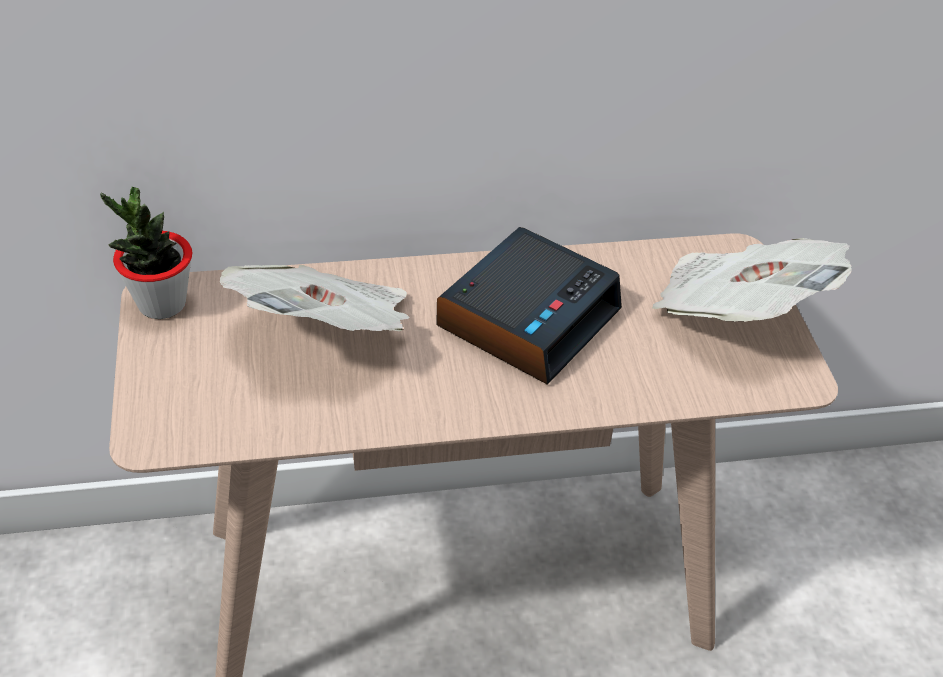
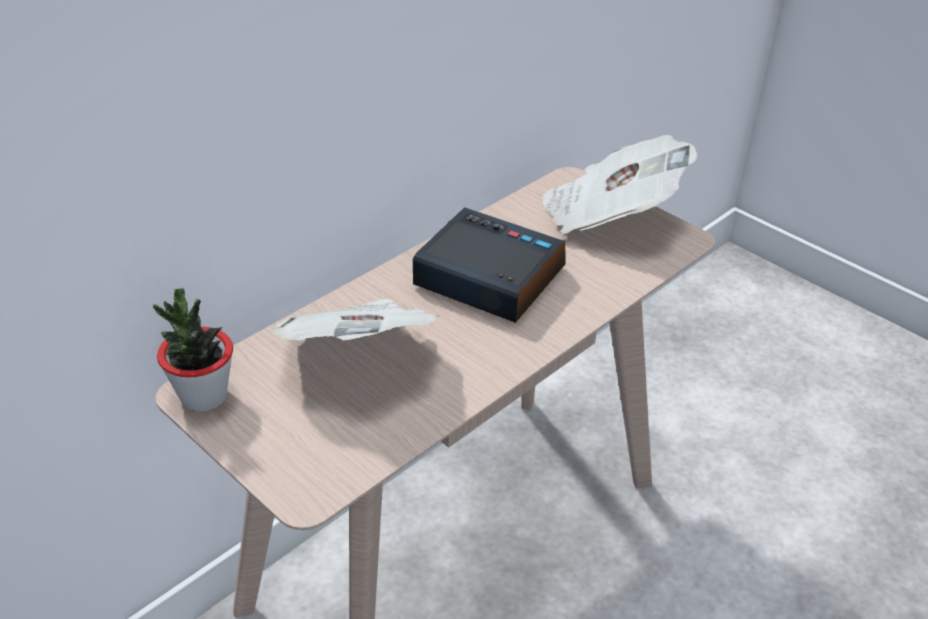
camera: 35 degrees left, 5 degrees down
alarm clock [436,227,622,385] -> alarm clock turned 60 degrees counterclockwise [413,207,566,323]

